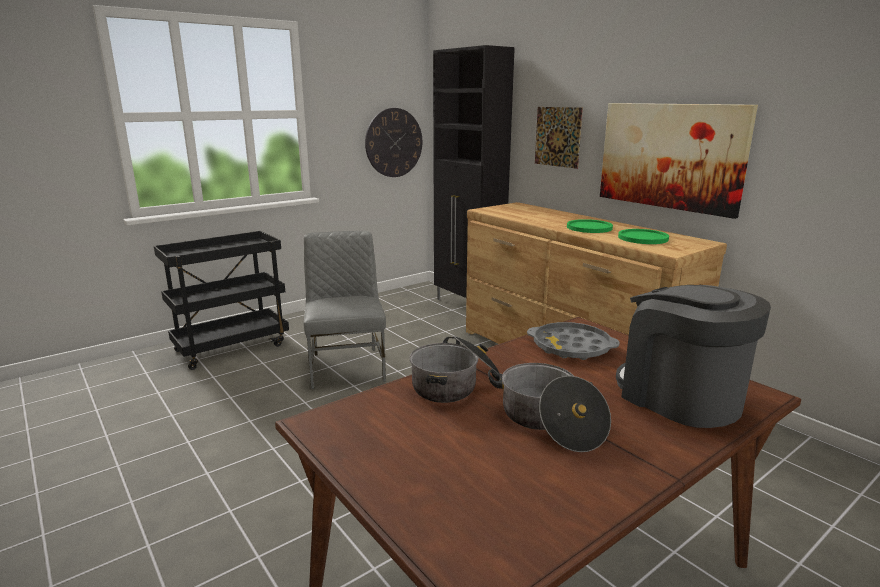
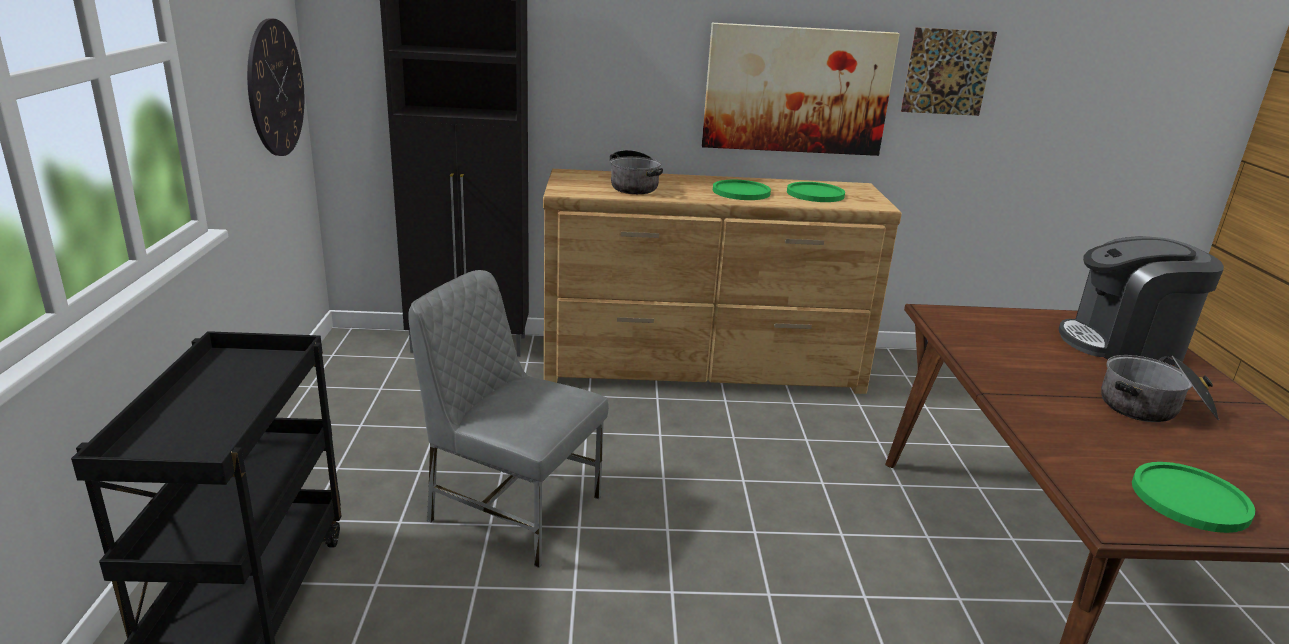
camera: 55 degrees left, 5 degrees up
cooking pot [410,336,499,403] -> cooking pot moved to [610,150,663,194]
grey tray [527,322,620,360] -> none
picture [535,107,583,169] -> picture moved to [901,27,997,116]
none -> green plate [1132,462,1255,533]

